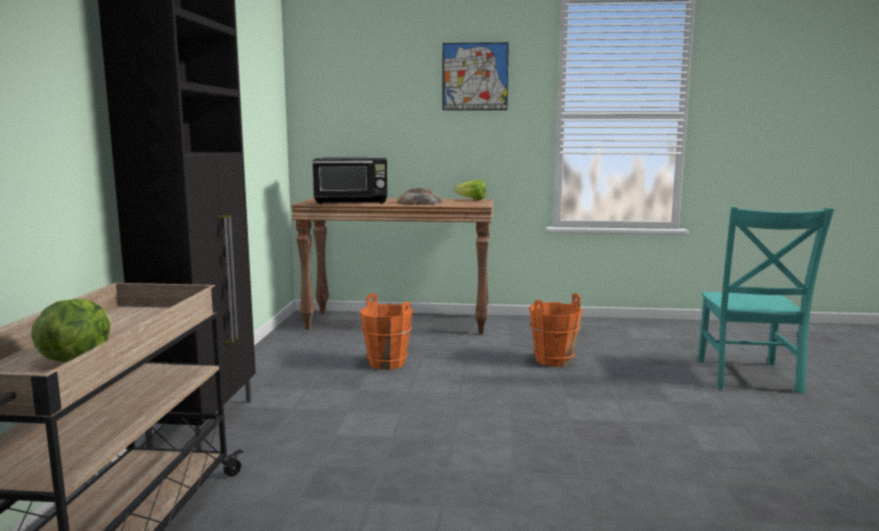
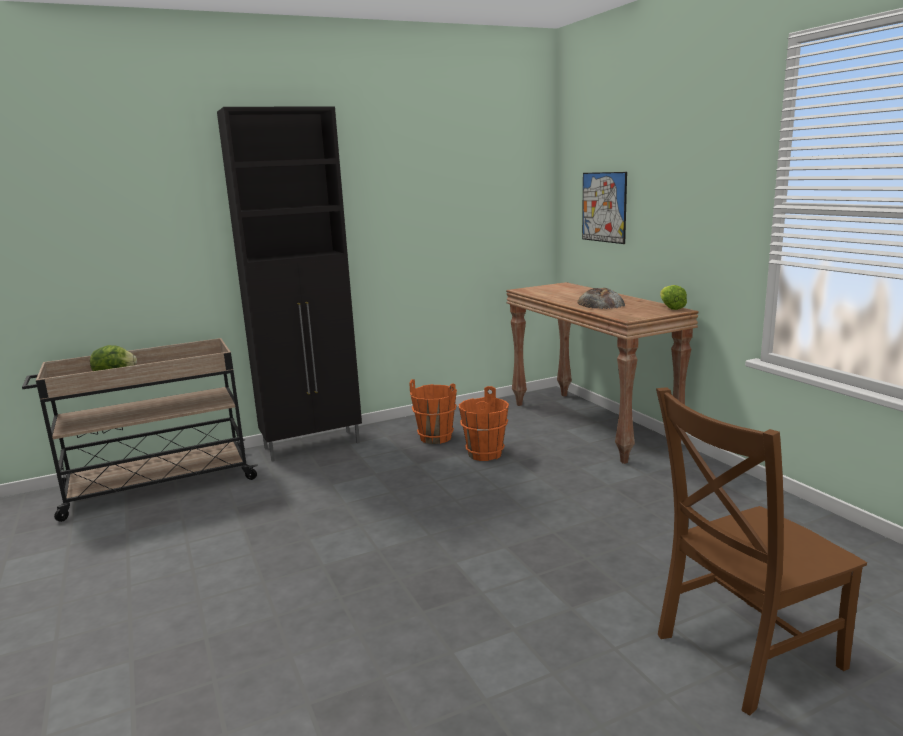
camera: 60 degrees right, 5 degrees up
black microwave [312,157,387,204] -> none
picture [443,42,509,110] -> picture moved to [582,172,627,244]
orange bucket [529,293,583,367] -> orange bucket moved to [409,379,457,444]
turquoise chair [697,206,834,394] -> brown chair [656,387,867,715]

